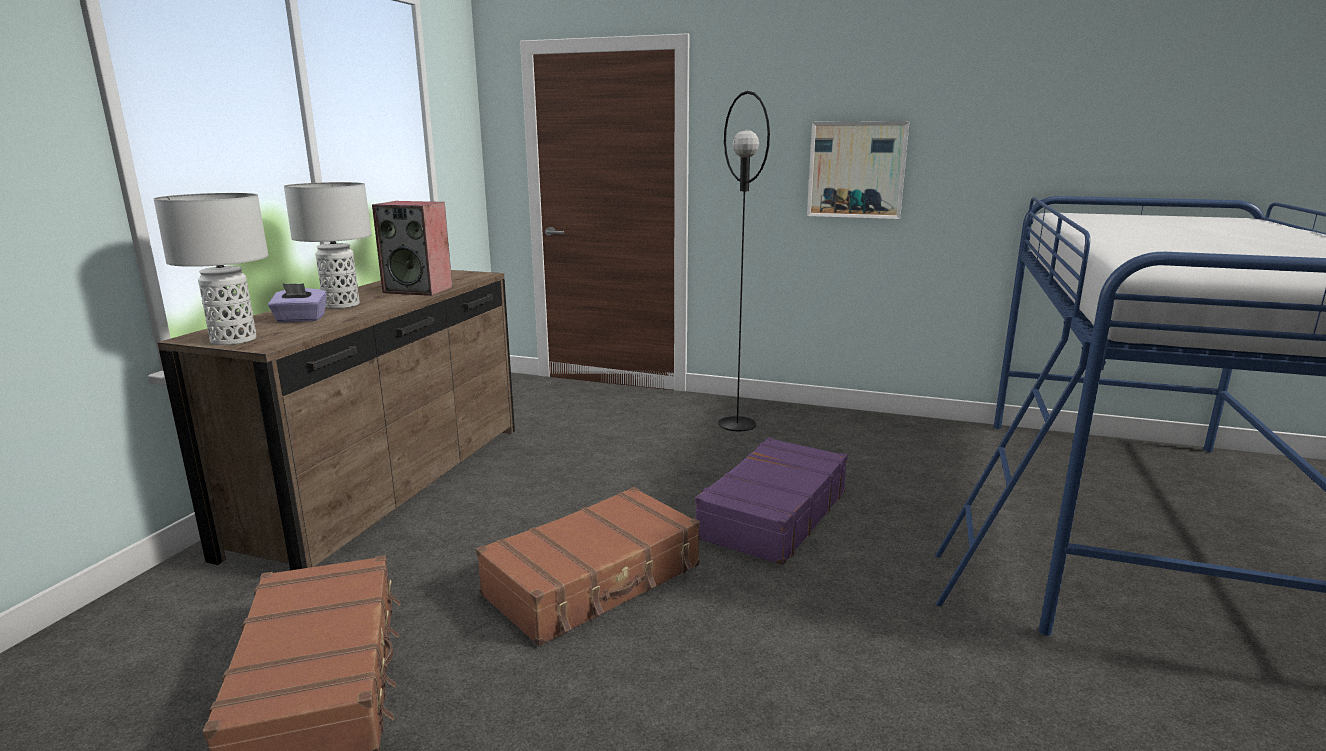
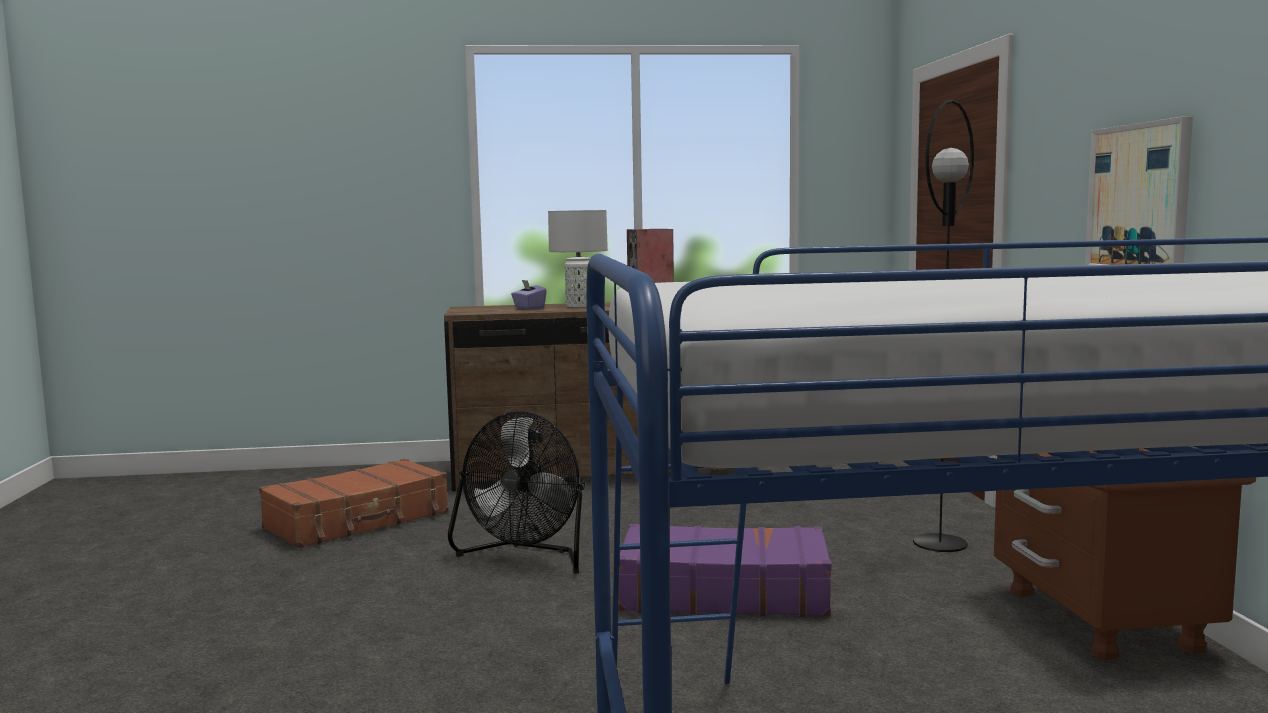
camera: 65 degrees right, 10 degrees down
white table lamp [154,193,268,345] -> none
brown suitcase [476,487,700,646] -> black fan [448,411,585,573]
none -> brown nightstand [994,448,1256,660]

